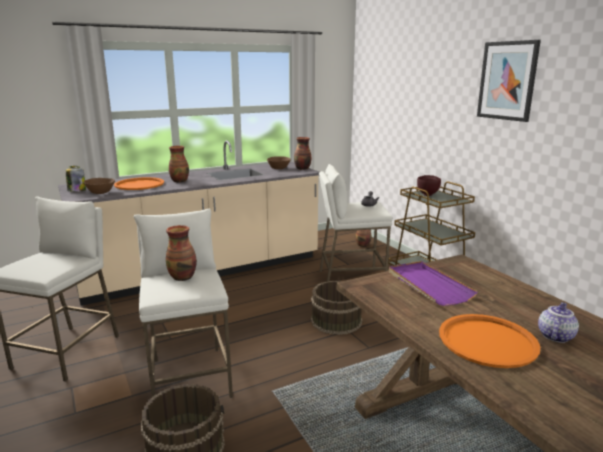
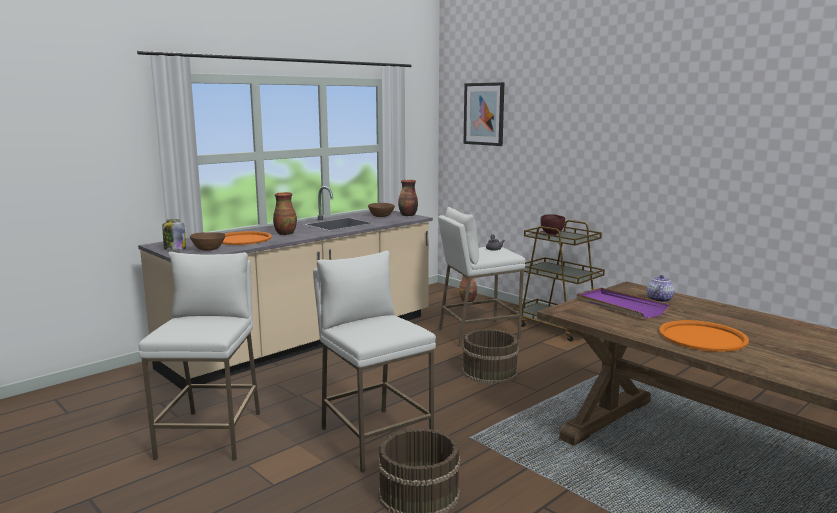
camera: 15 degrees left, 5 degrees down
vase [166,225,197,281] -> none
picture [477,40,541,122] -> picture moved to [464,82,504,146]
teapot [538,302,579,343] -> teapot moved to [646,275,675,303]

